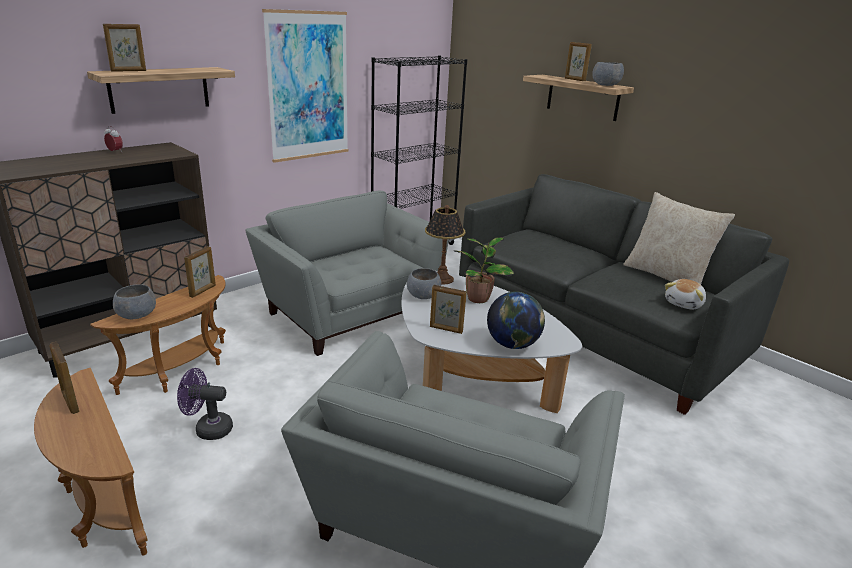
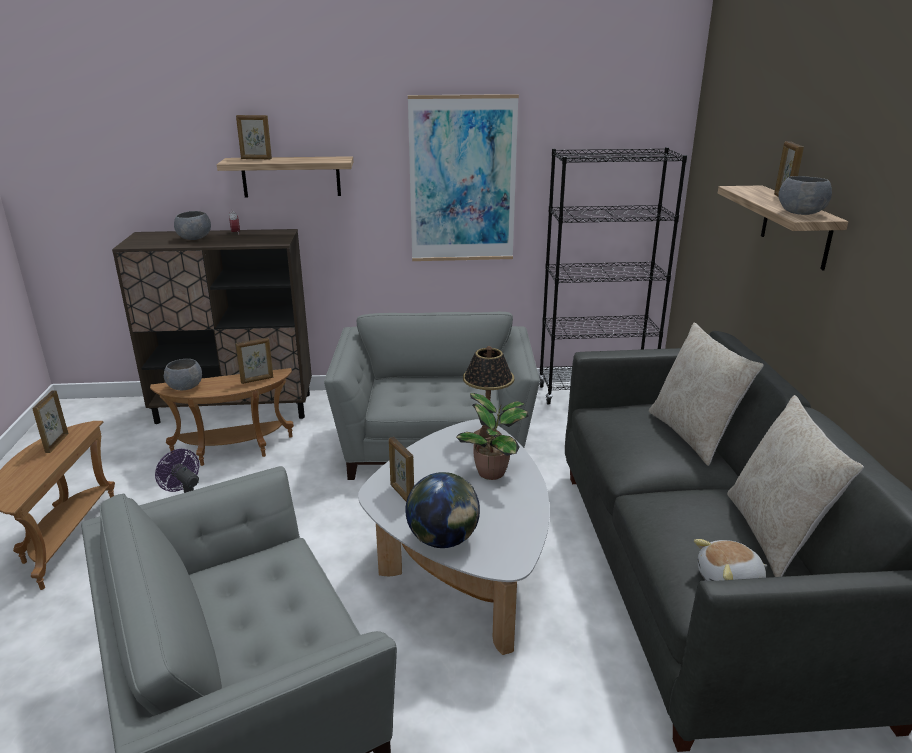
camera: 40 degrees right, 0 degrees up
grey bowl [407,268,441,299] -> grey bowl moved to [174,211,211,240]
none -> beige pillow [649,322,764,466]

